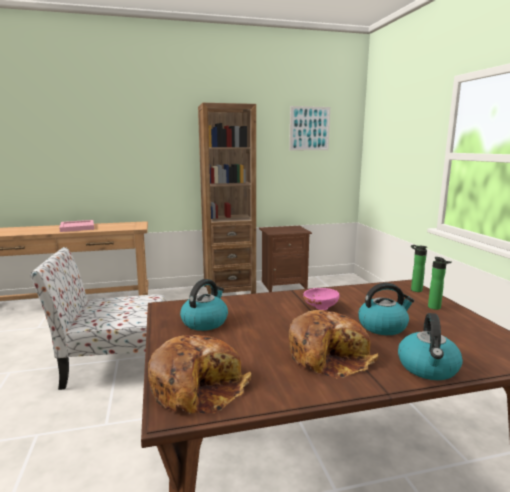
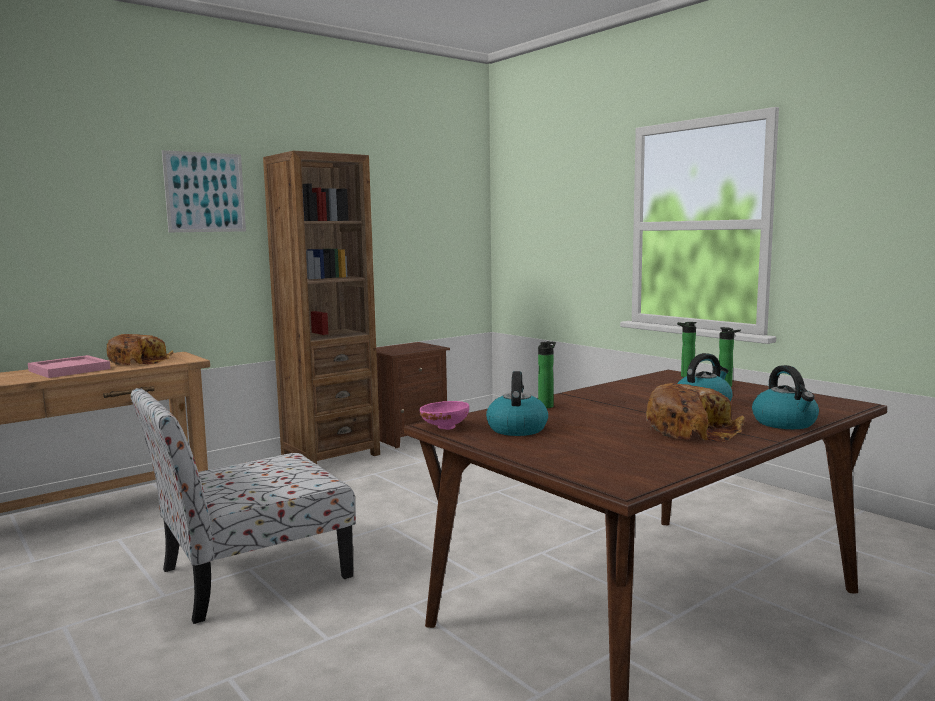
camera: 25 degrees left, 5 degrees down
bread [148,335,251,414] -> bread moved to [107,334,173,365]
picture [289,106,330,150] -> picture moved to [162,150,246,232]
pink bowl [303,288,339,310] -> pink bowl moved to [419,401,469,430]
none -> bottle [538,341,556,408]

